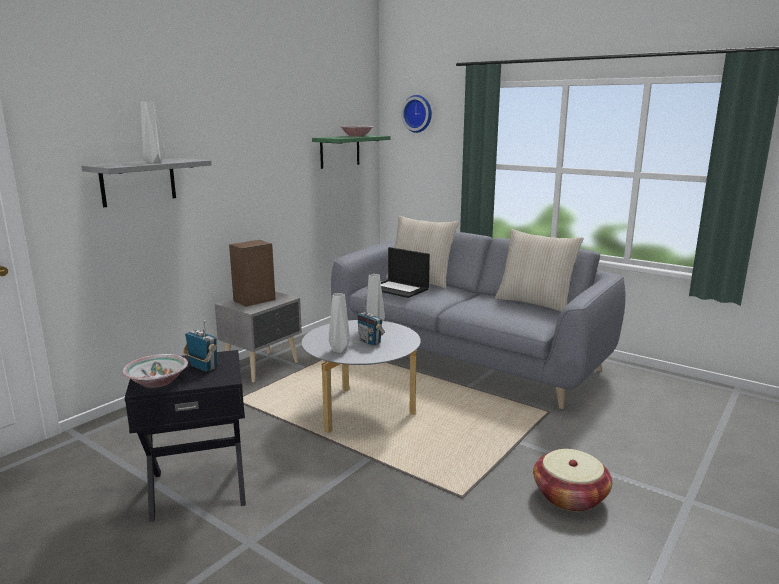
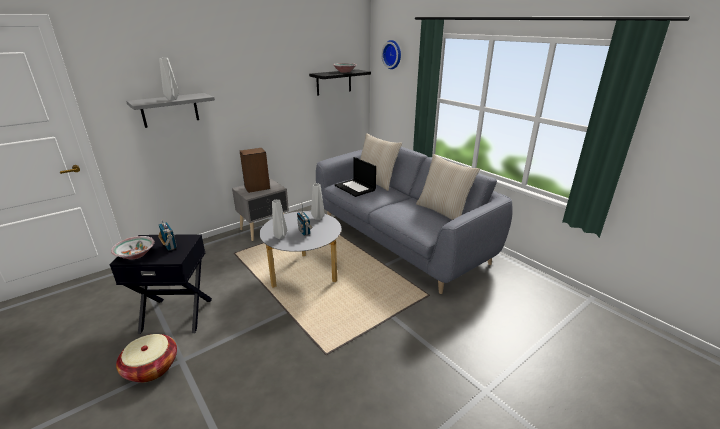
camera: 15 degrees right, 10 degrees up
green shelf [312,135,391,169] -> black shelf [309,69,371,96]
basket [533,449,612,512] -> basket moved to [116,334,177,383]

